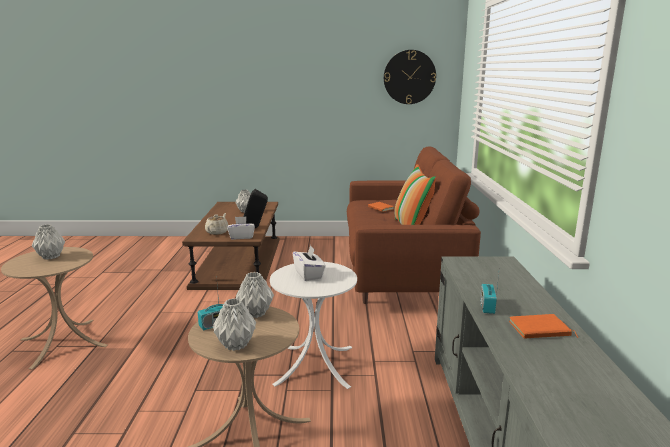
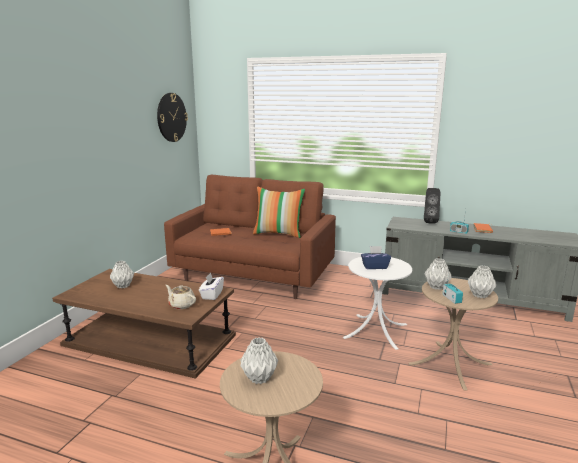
camera: 70 degrees left, 0 degrees up
black speaker [243,189,268,228] -> black speaker moved to [424,188,440,224]
white tissue box [293,245,326,281] -> blue tissue box [361,246,391,269]

